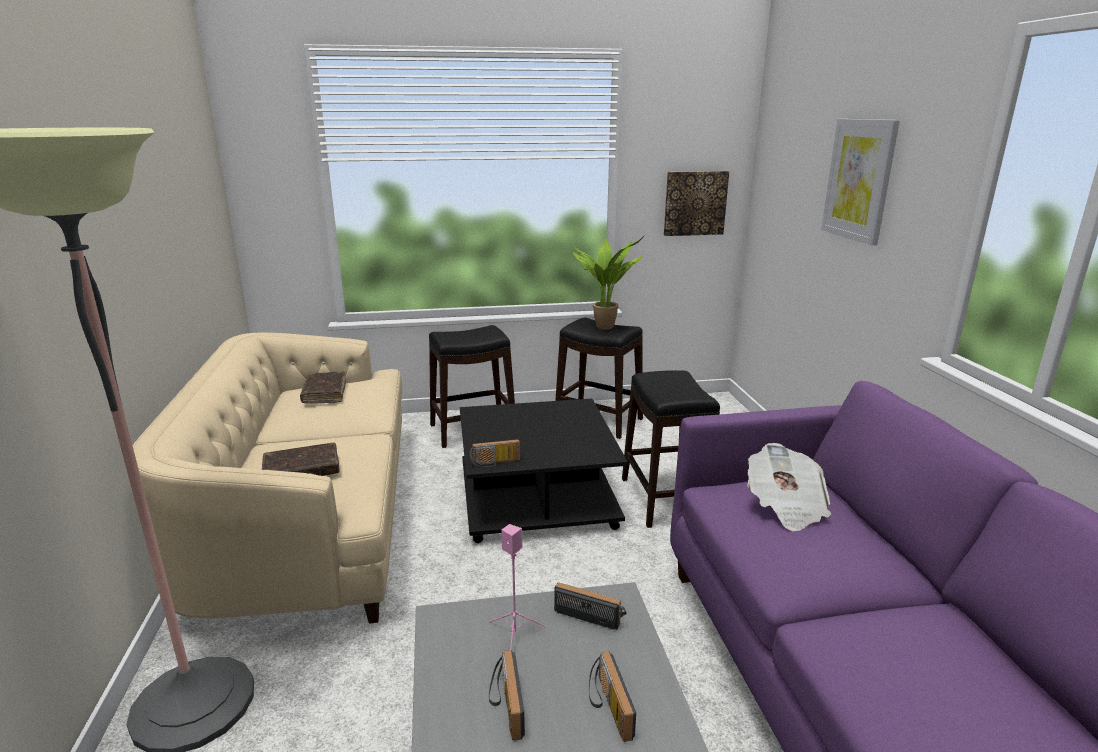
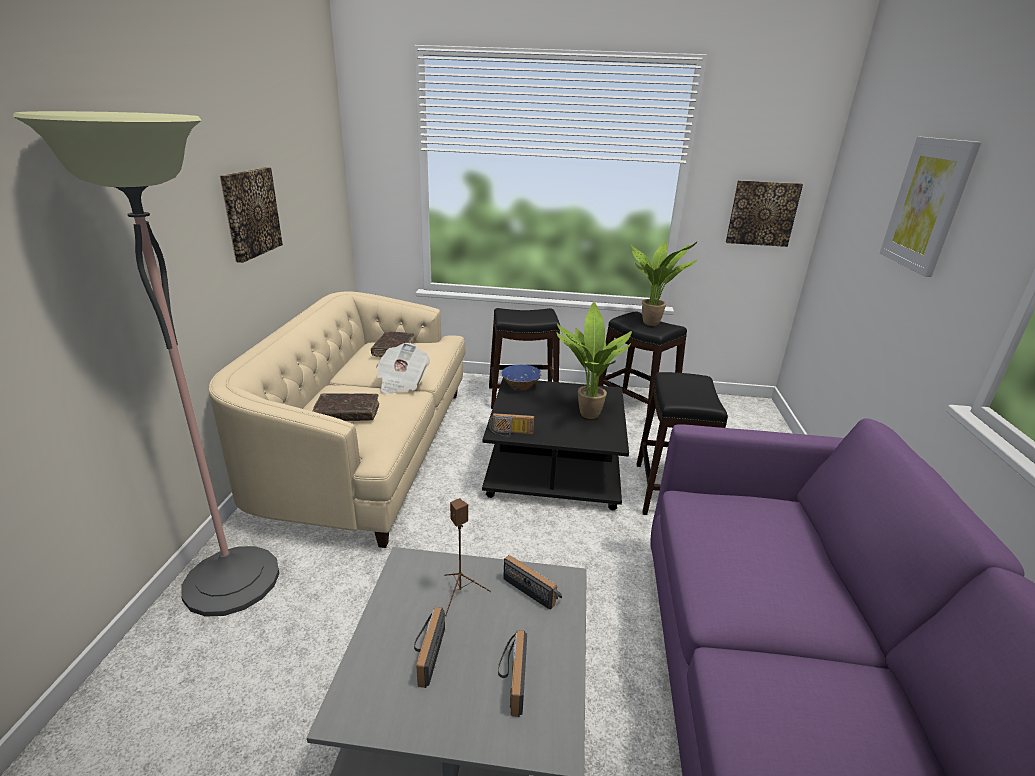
camera: 15 degrees right, 5 degrees up
pink speaker [489,524,547,650] -> brown speaker [444,498,491,616]
newspaper [748,443,831,532] -> newspaper moved to [376,343,430,394]
none -> picture [220,167,283,263]
none -> blue bowl [501,365,542,391]
none -> potted plant [557,302,632,419]

